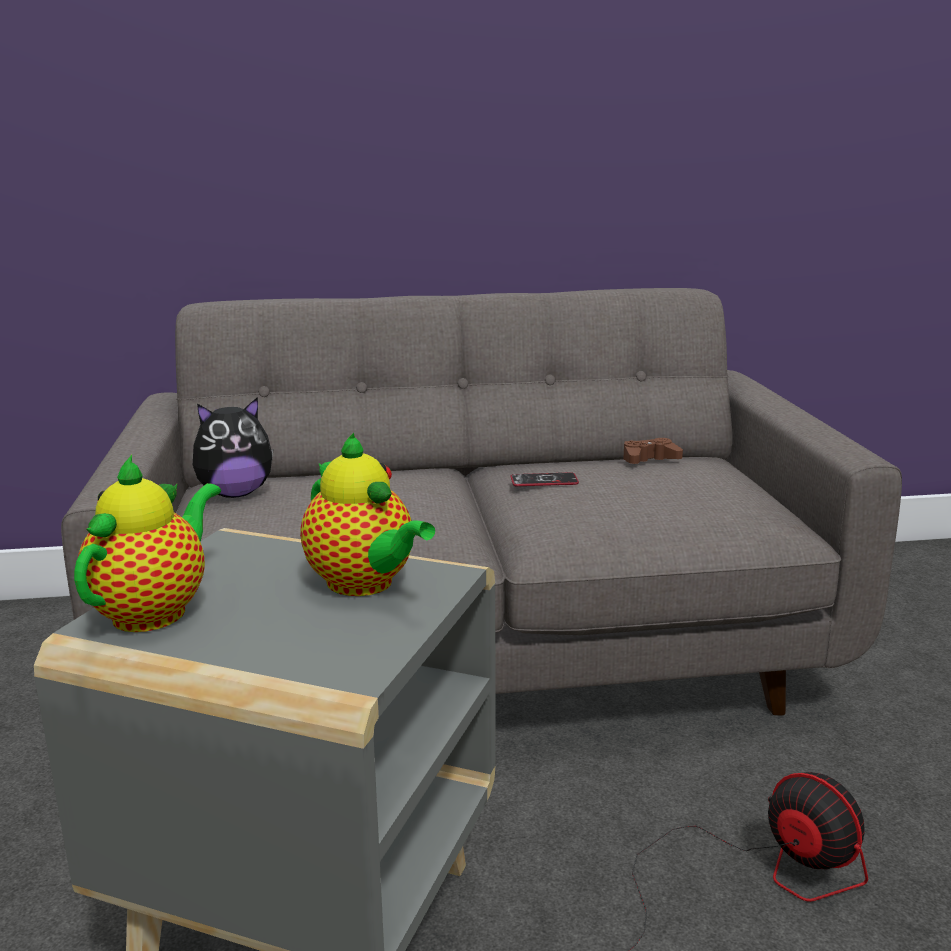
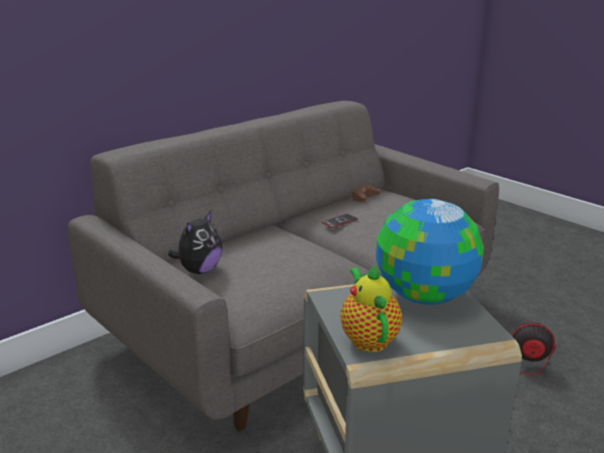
camera: 35 degrees left, 5 degrees up
teapot [300,433,435,596] -> globe [376,199,484,305]

